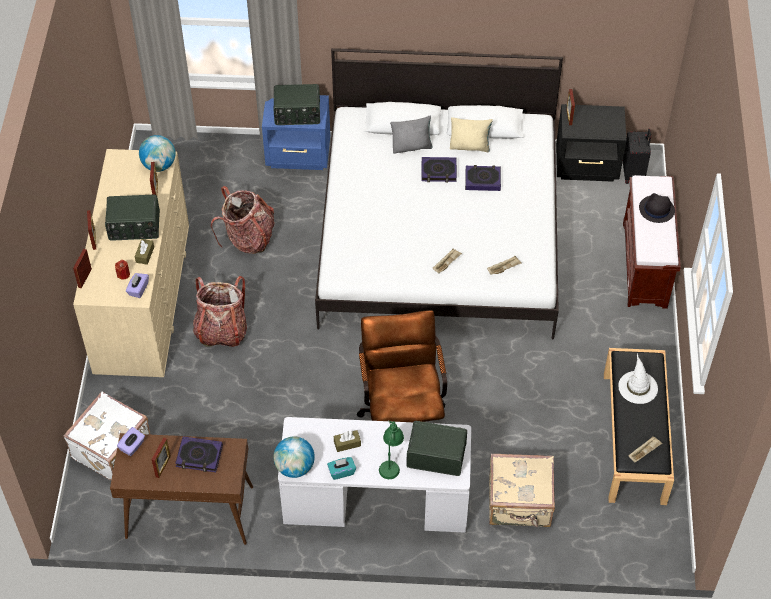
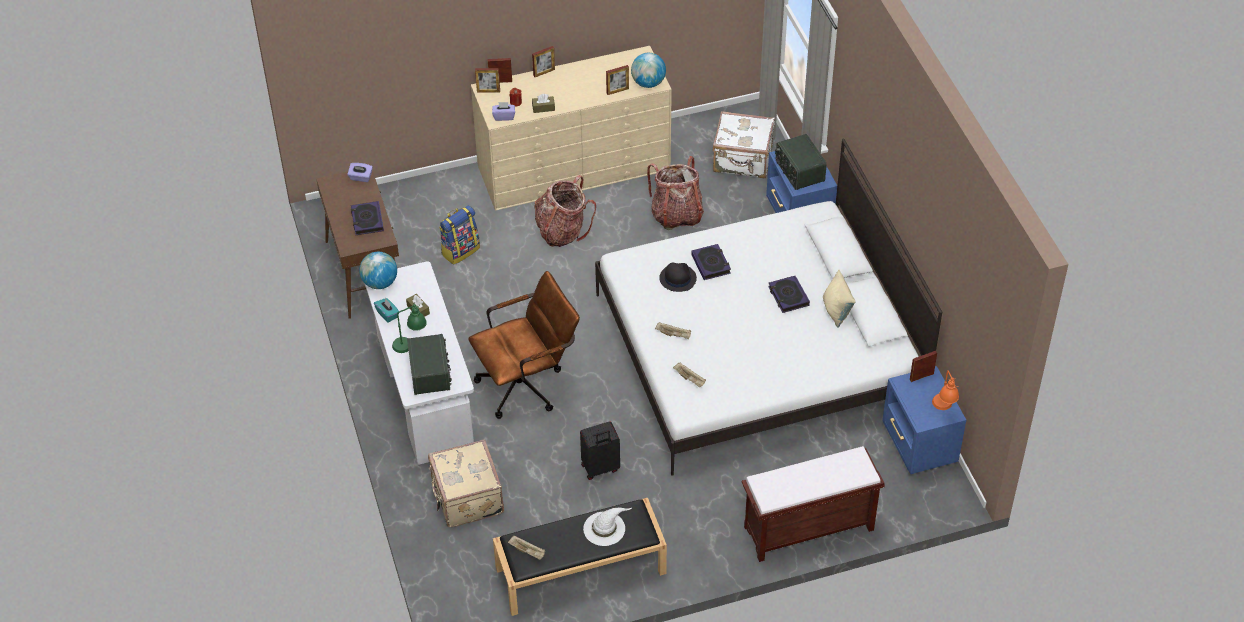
camera: 70 degrees right, 5 degrees down
white suitcase [64,391,151,480] -> white suitcase moved to [712,111,775,178]
radio [105,195,160,241] -> none
picture frame [151,437,171,478] -> picture frame moved to [475,68,500,92]
grey pillow [390,116,433,154] -> none
book [465,165,501,191] -> book moved to [691,244,731,280]
black nightstand [556,104,627,182] -> blue nightstand [882,366,966,474]
black suitcase [623,128,651,184] -> black suitcase moved to [580,421,620,480]
black hat [639,193,675,223] -> black hat moved to [659,262,697,292]
none -> backpack [439,205,480,265]
none -> orange table lamp [932,370,959,410]

